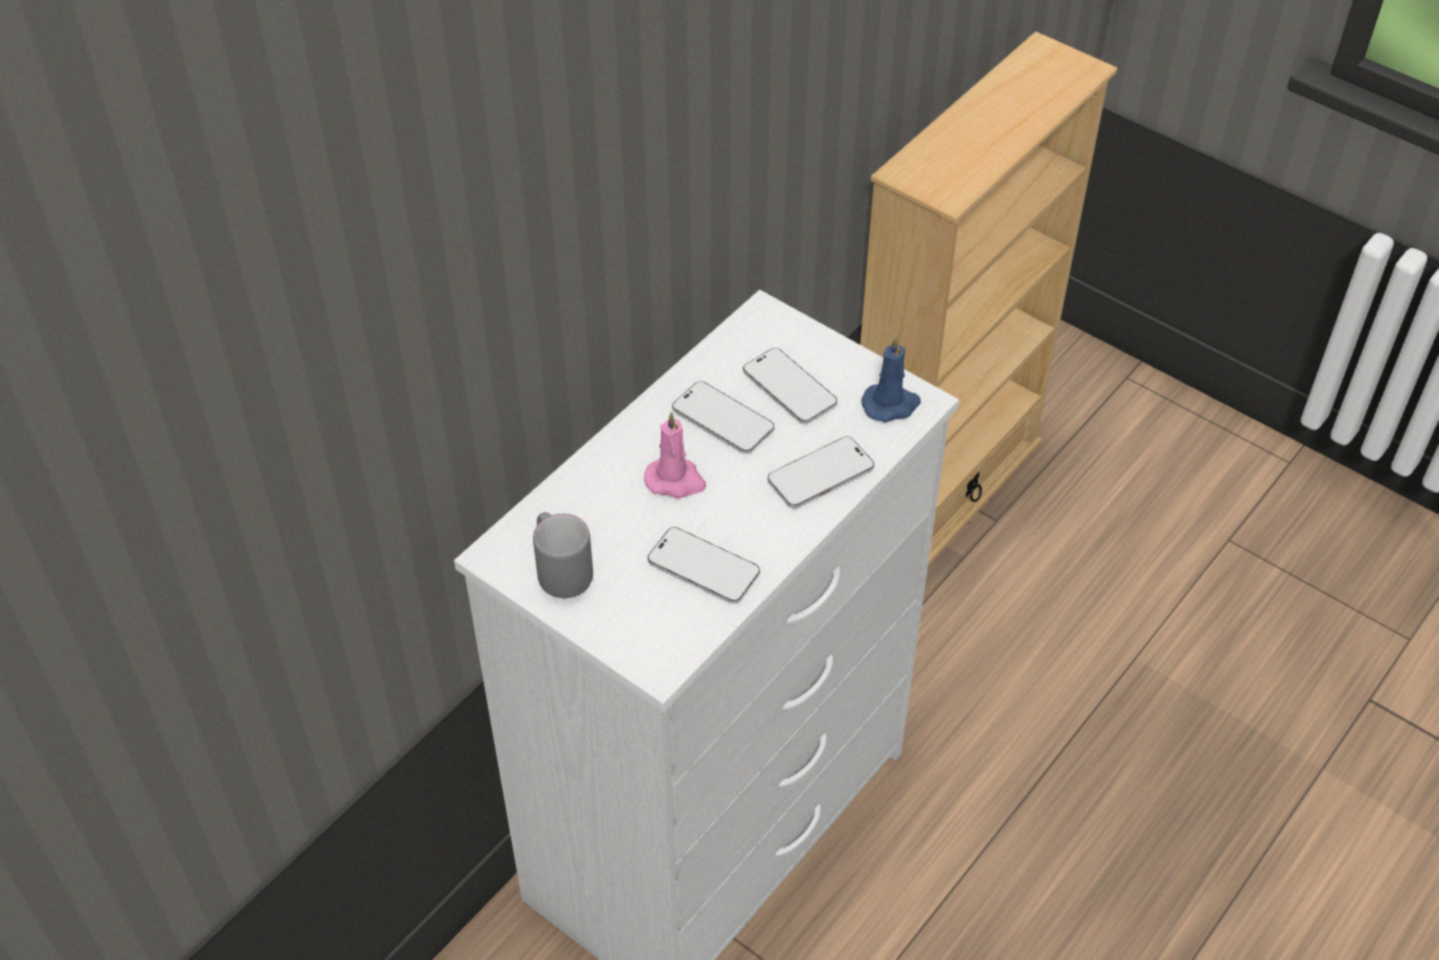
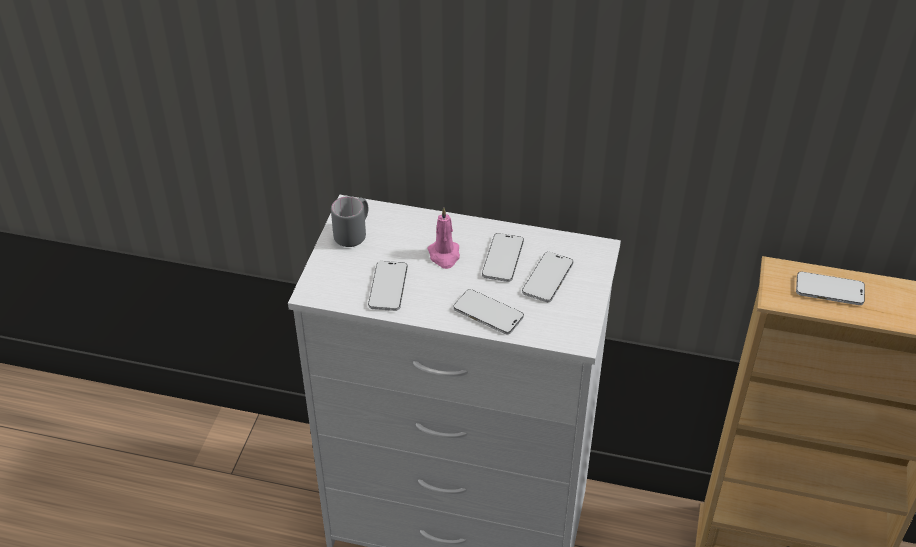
camera: 65 degrees right, 5 degrees down
blue candle [861,336,921,422] -> none
none -> phone [796,272,865,305]

